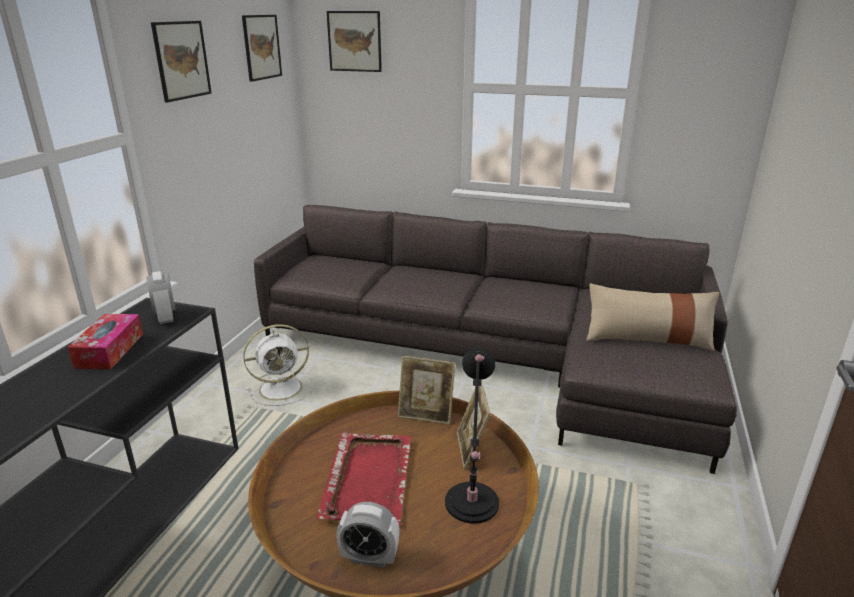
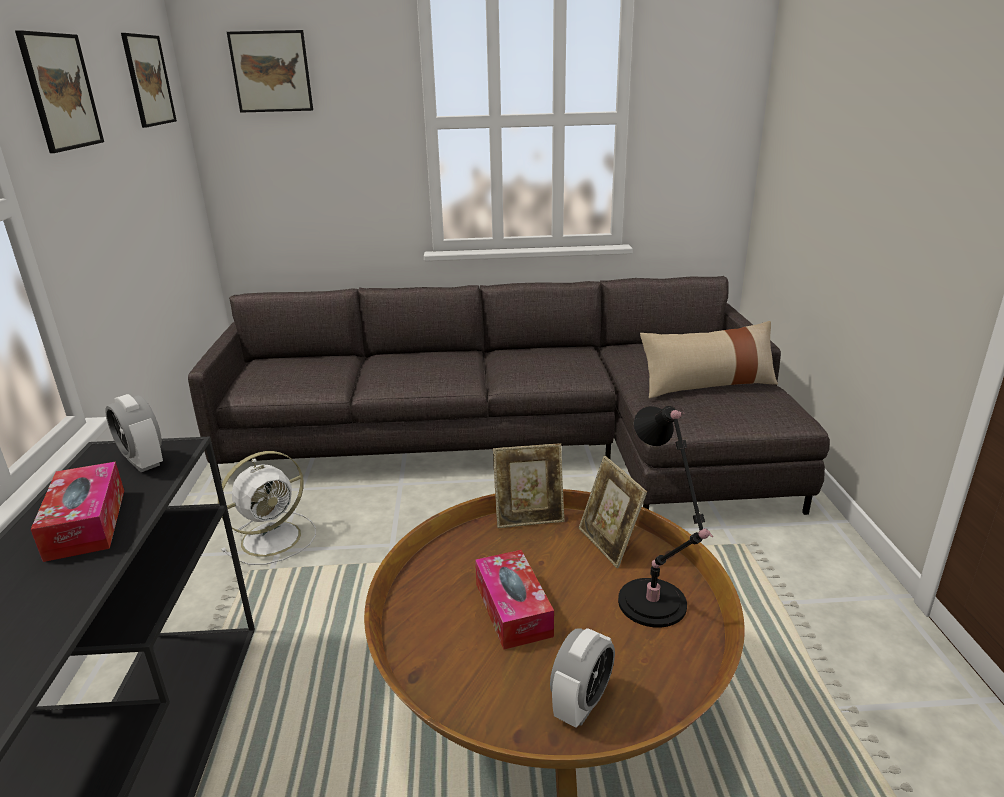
camera: 20 degrees left, 0 degrees up
red tray [317,432,411,525] -> tissue box [475,550,554,650]
alarm clock [336,502,400,567] -> alarm clock turned 45 degrees counterclockwise [550,628,615,728]

